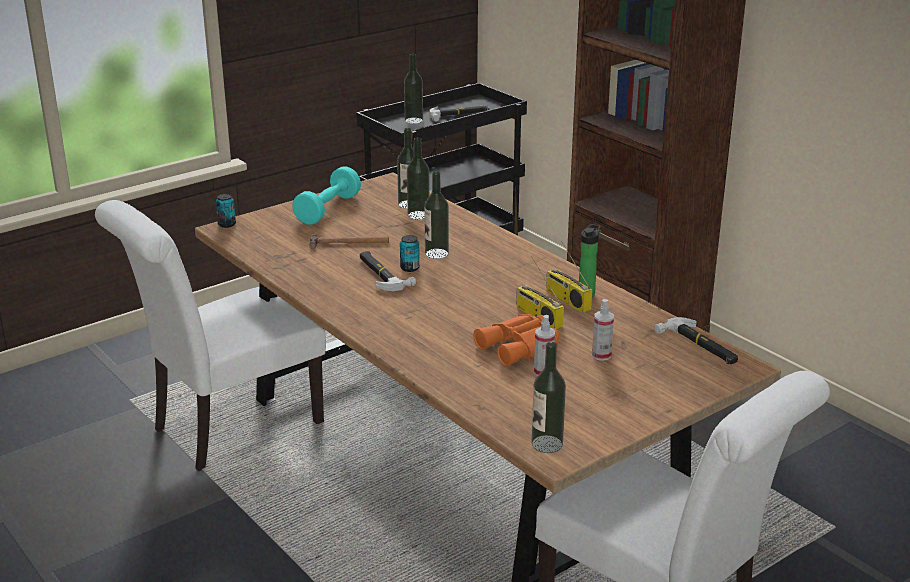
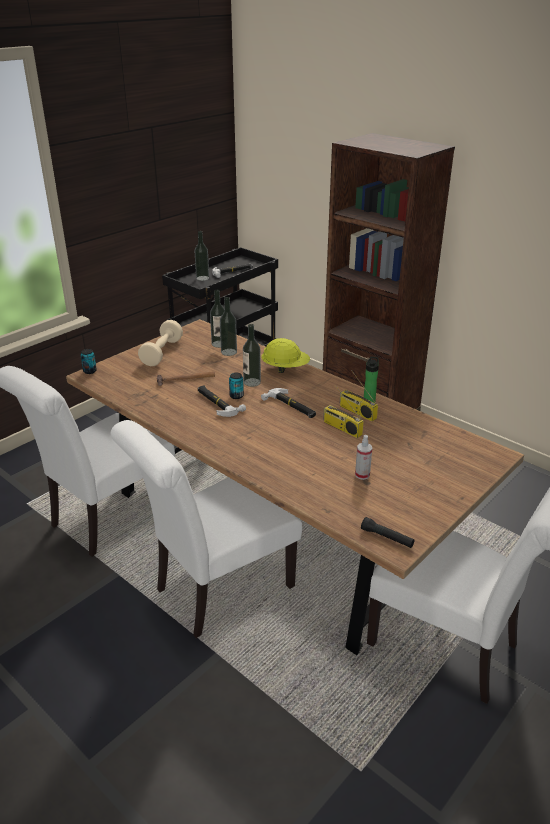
camera: 10 degrees left, 5 degrees up
turquoise dumbbell [292,166,361,225] -> beige dumbbell [138,320,183,366]
orange binoculars [473,314,560,366] -> none
bottle [531,342,566,453] -> black flashlight [361,517,415,548]
spray bottle [592,299,614,361] -> none
hammer [654,317,738,364] -> hammer moved to [261,388,316,418]
none -> white chair [111,420,302,639]
none -> yellow hard hat [261,338,310,373]

